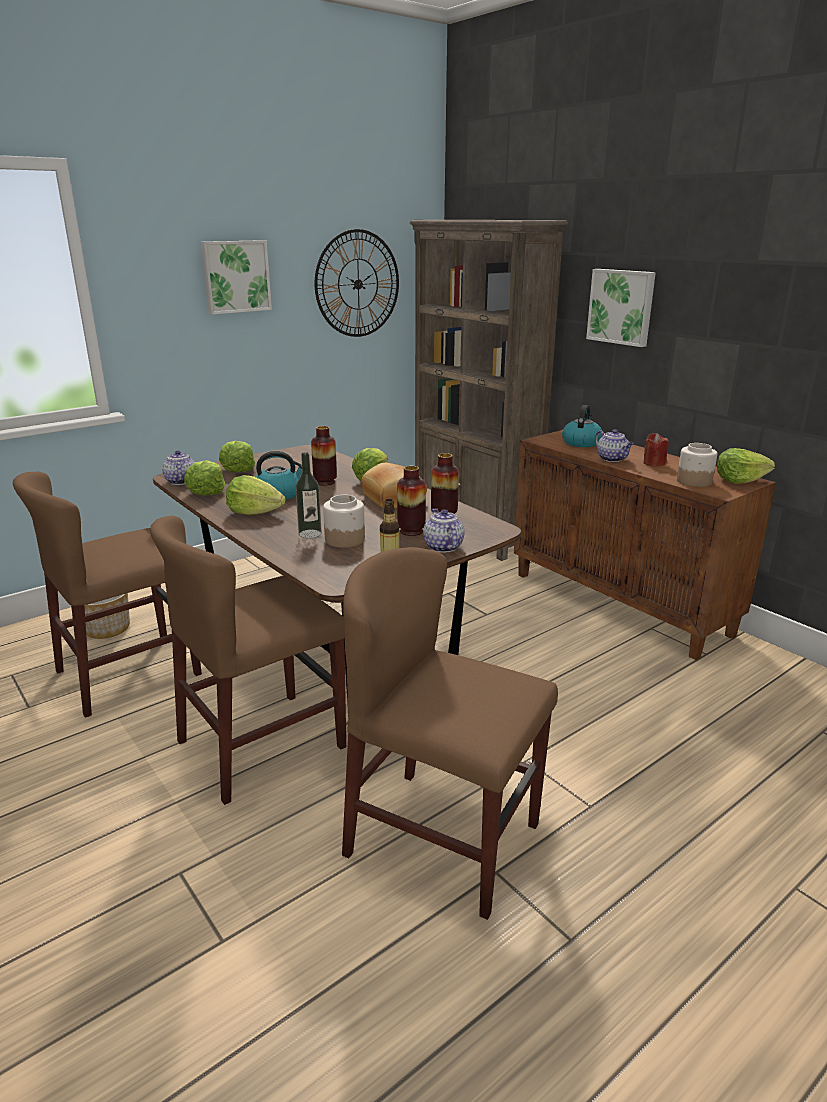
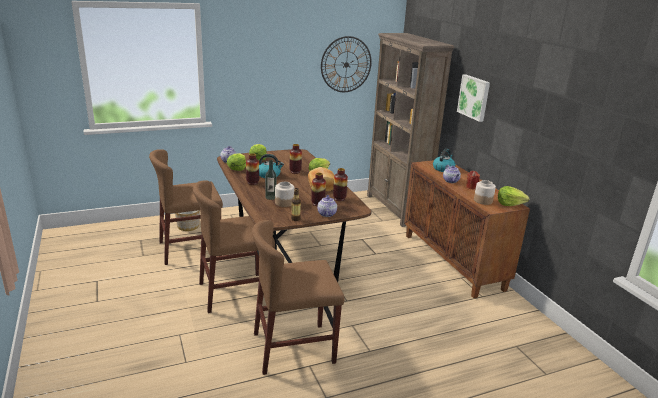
camera: 15 degrees right, 0 degrees up
picture [201,240,272,314] -> none
lettuce [226,475,286,515] -> vase [246,153,259,185]
brown chair [342,547,558,920] -> brown chair turned 60 degrees counterclockwise [252,220,344,375]

